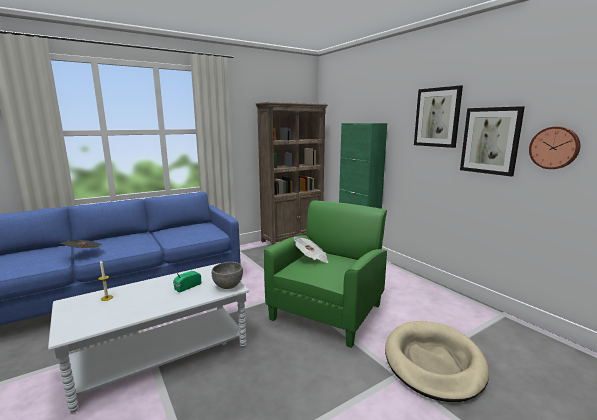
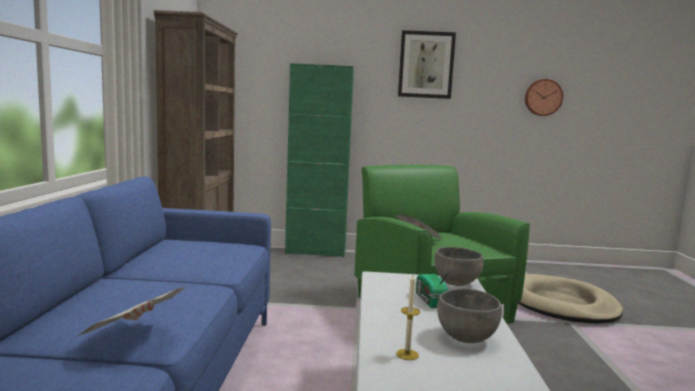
camera: 55 degrees left, 5 degrees down
picture [460,106,525,177] -> none
none -> grey bowl [437,288,502,343]

